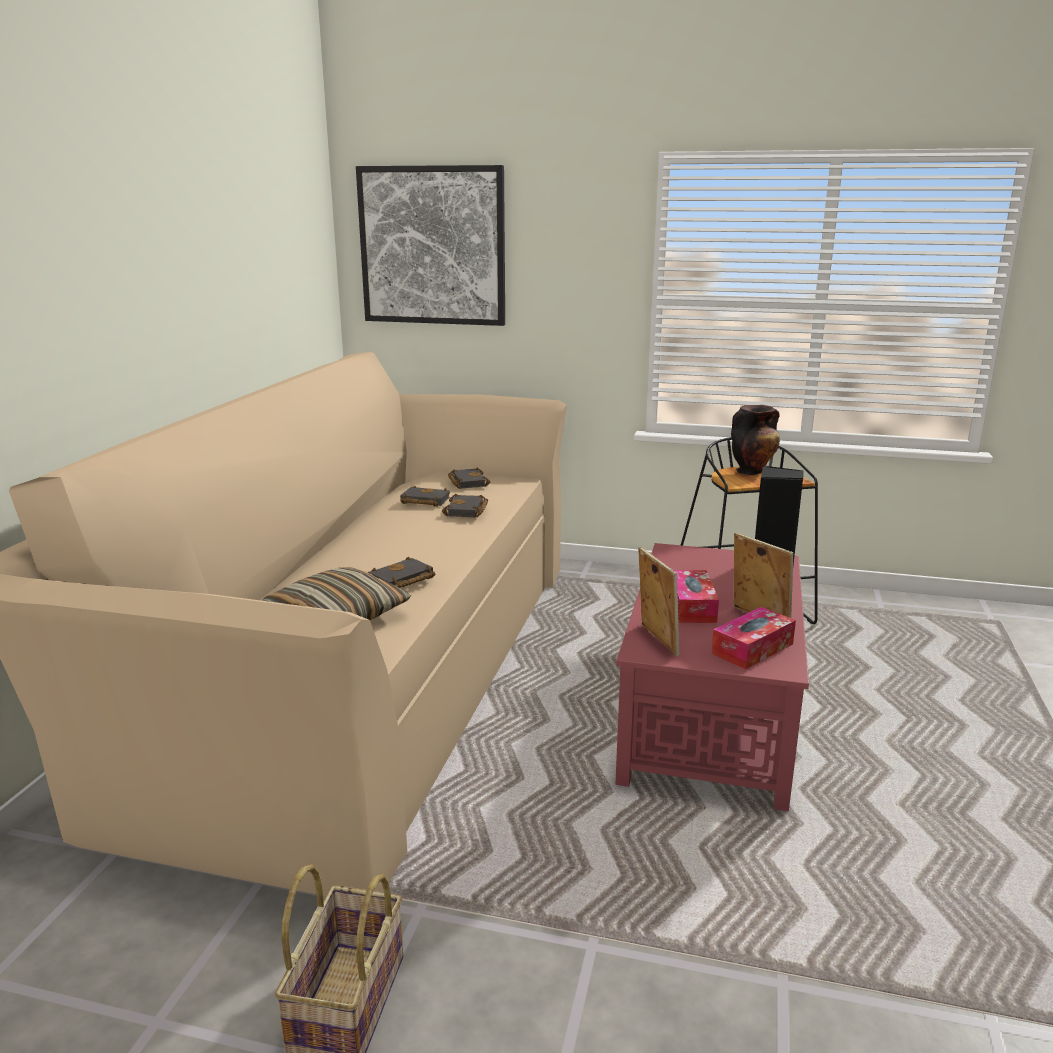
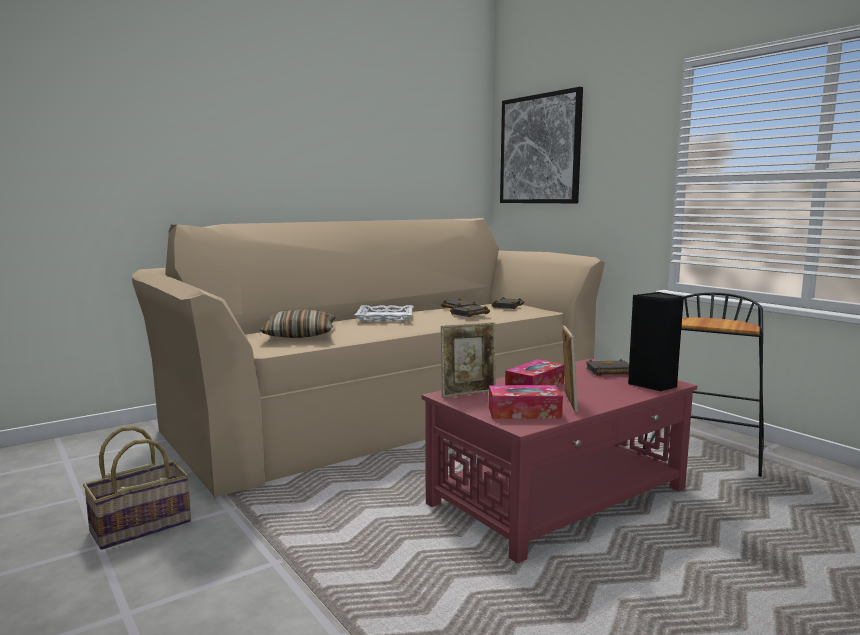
camera: 40 degrees right, 10 degrees down
black book [368,557,435,588] -> black book moved to [586,359,629,376]
picture frame [638,547,680,656] -> picture frame turned 45 degrees clockwise [441,322,496,398]
vase [731,405,780,475] -> none
none -> white tray [355,305,414,321]

